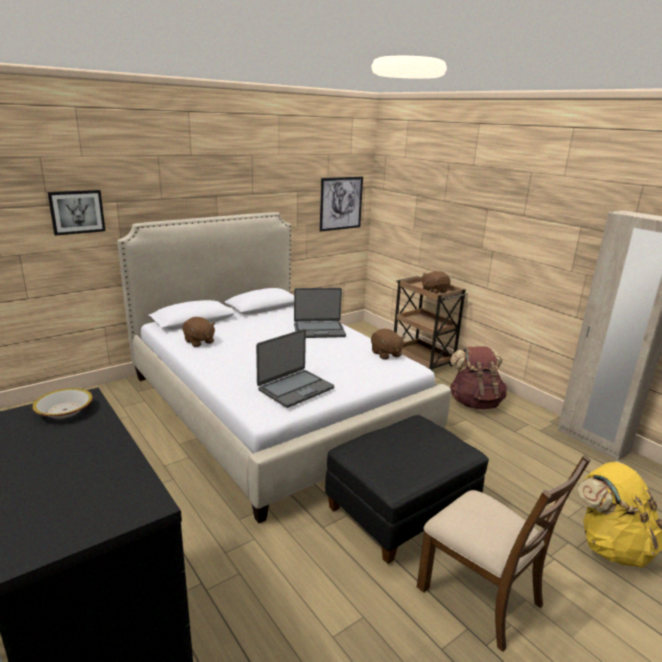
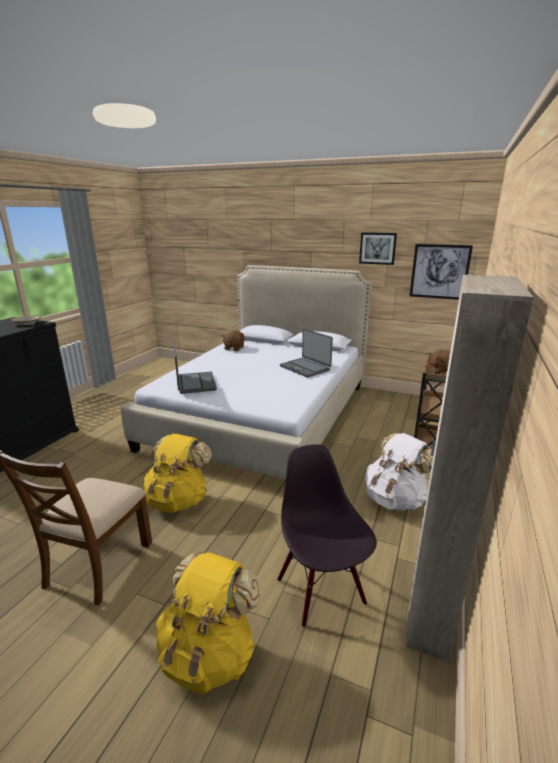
camera: 60 degrees right, 0 degrees up
picture [47,190,106,236] -> picture moved to [359,233,397,265]
laptop [256,329,334,408] -> laptop turned 120 degrees counterclockwise [174,342,217,394]
black ottoman [325,415,489,564] -> yellow backpack [144,434,212,513]
brown plush toy [371,329,405,360] -> none
brown backpack [449,346,507,409] -> white backpack [365,433,433,511]
none -> black chair [277,444,377,628]

